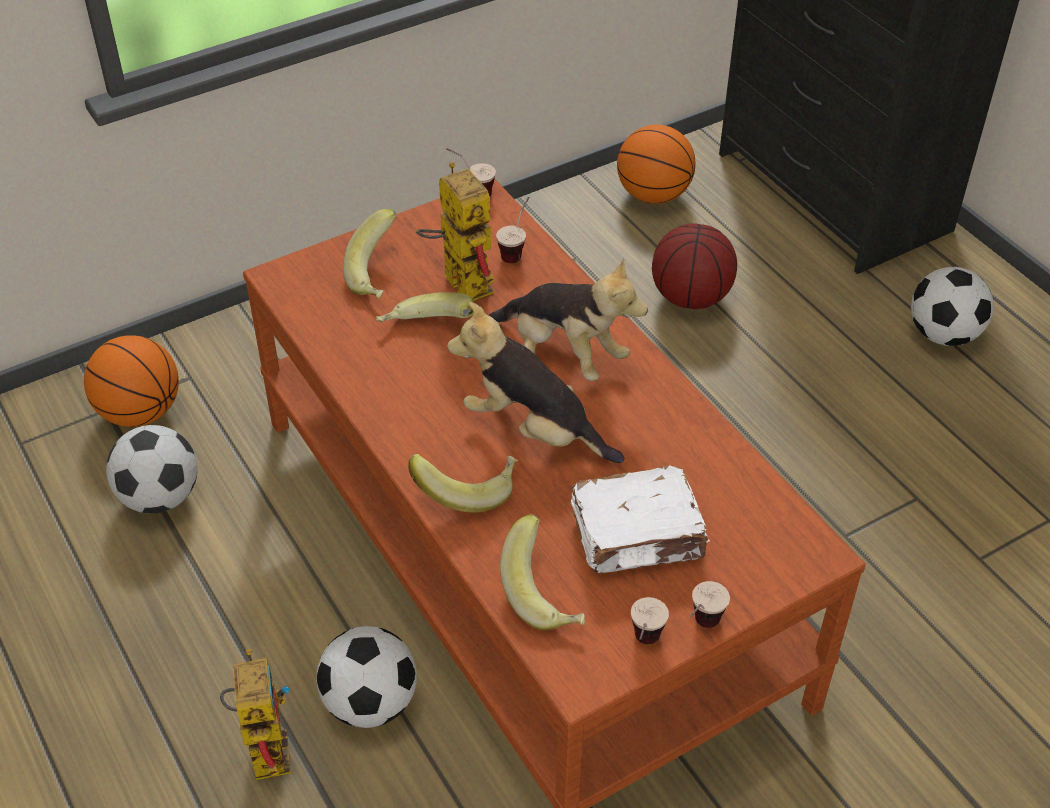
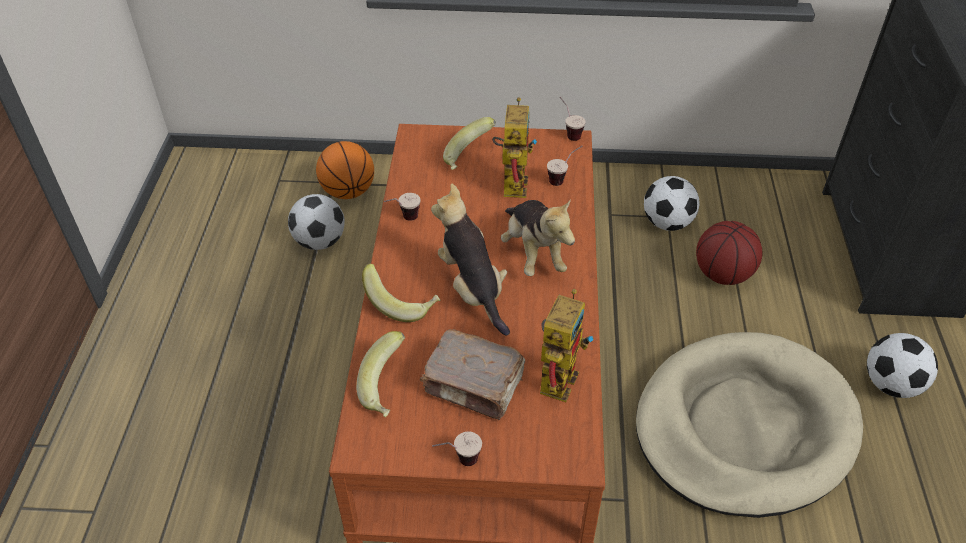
camera: 35 degrees right, 0 degrees up
toy robot [220,649,291,780] -> toy robot moved to [540,289,593,402]
football [316,626,417,728] -> football moved to [644,176,700,231]
banana [376,292,475,323] -> none
white book [571,465,710,573] -> brown book [420,329,525,420]
basketball [617,125,696,204] -> none
cup [631,597,669,644] -> cup moved to [384,193,421,221]
none -> beige dog bed [636,332,863,518]

